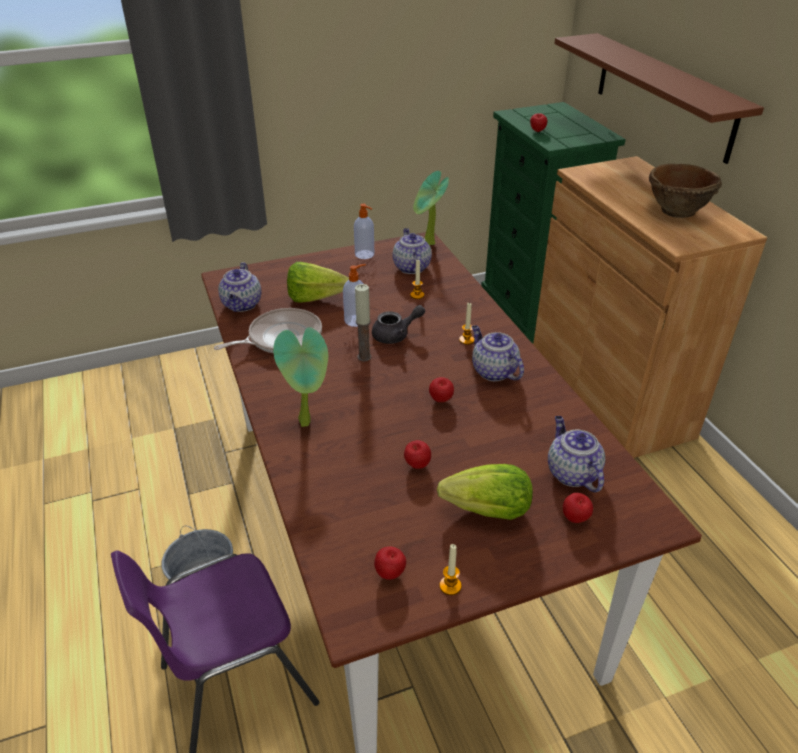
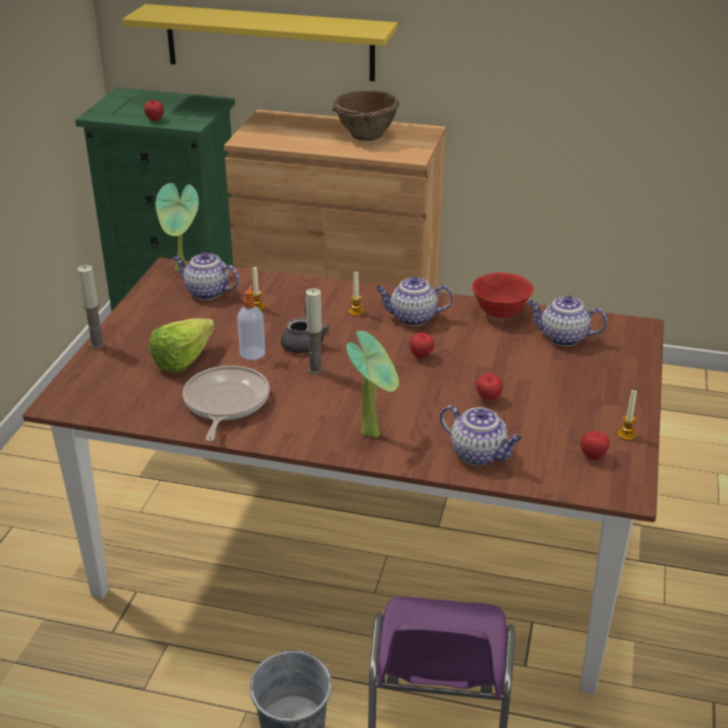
camera: 55 degrees left, 5 degrees down
teapot [218,262,262,312] -> teapot moved to [440,405,522,466]
soap dispenser [354,204,374,259] -> none
lettuce [437,464,533,520] -> none
brown shelf [554,33,764,164] -> yellow shelf [122,4,398,81]
apple [563,493,593,523] -> none
none -> candle [78,265,105,349]
none -> red bowl [472,272,534,318]

